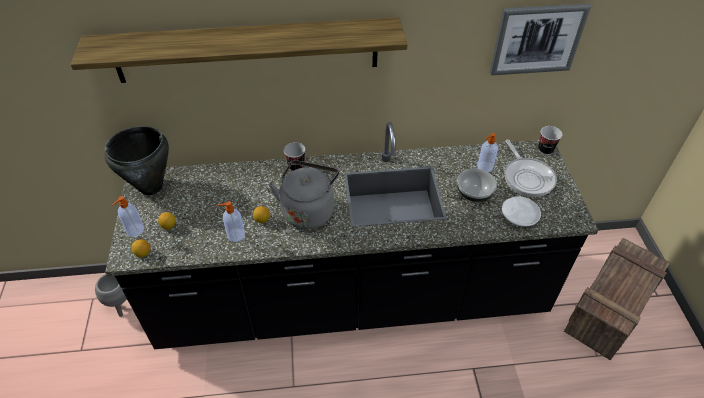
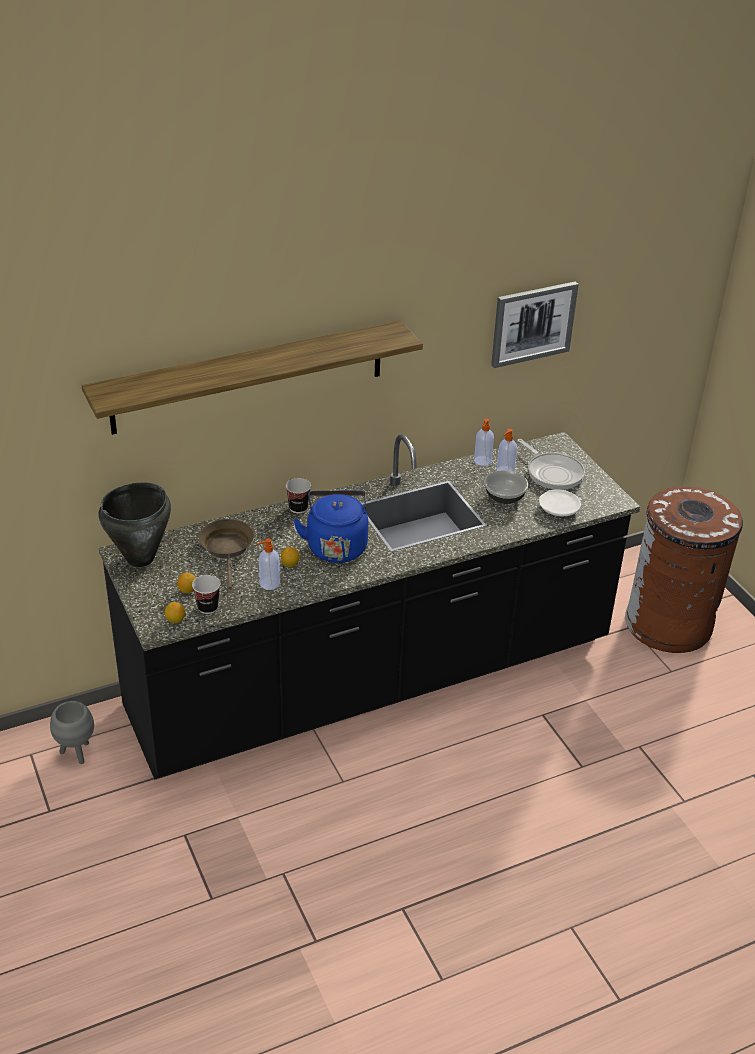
camera: 20 degrees left, 10 degrees down
soap dispenser [112,196,144,237] -> soap dispenser moved to [474,419,494,466]
grey kettle [269,160,339,229] -> blue kettle [293,490,368,563]
cup [538,126,562,155] -> cup moved to [192,575,221,614]
crate [564,238,670,360] -> brown trash can [625,486,743,653]
none -> brown frying pan [199,519,254,589]

